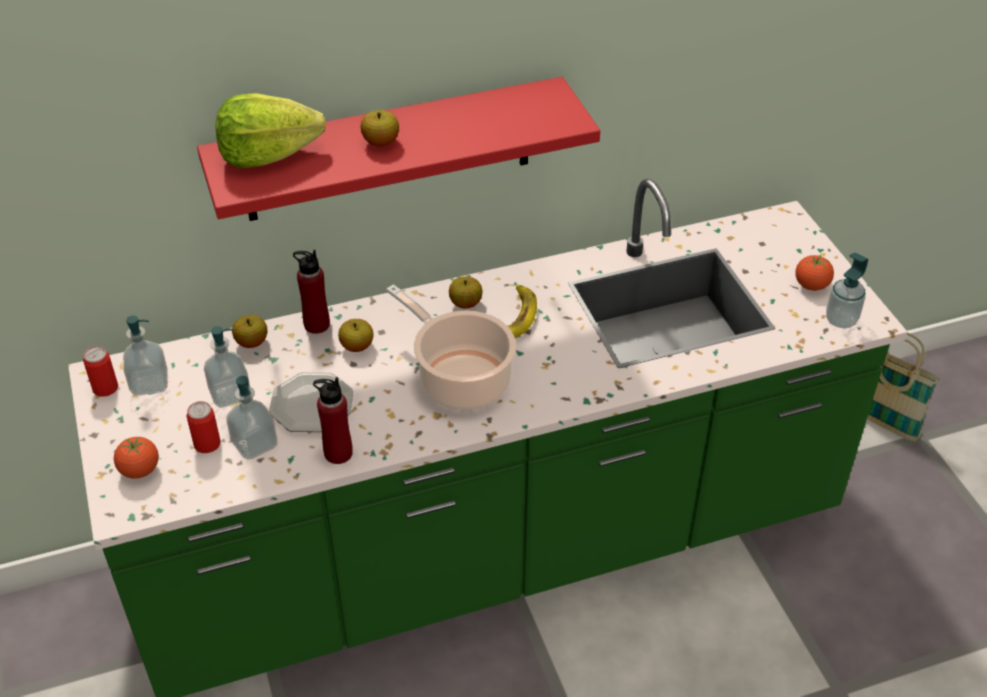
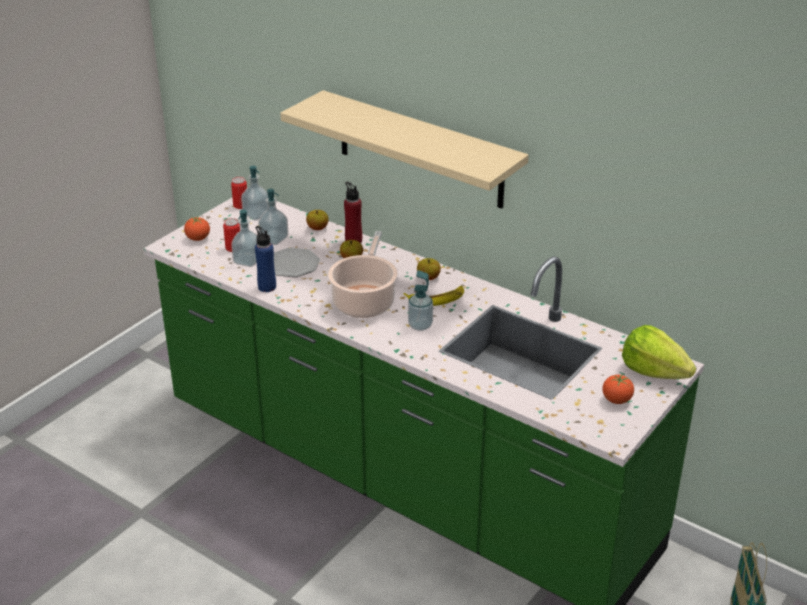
camera: 55 degrees right, 10 degrees down
red shelf [197,77,600,221] -> beige shelf [280,90,529,209]
lettuce [216,93,326,168] -> lettuce moved to [622,325,696,379]
red bottle [313,377,353,464] -> blue bottle [255,226,276,292]
apple [360,110,399,147] -> none
soap dispenser [826,252,868,328] -> soap dispenser moved to [408,270,433,331]

